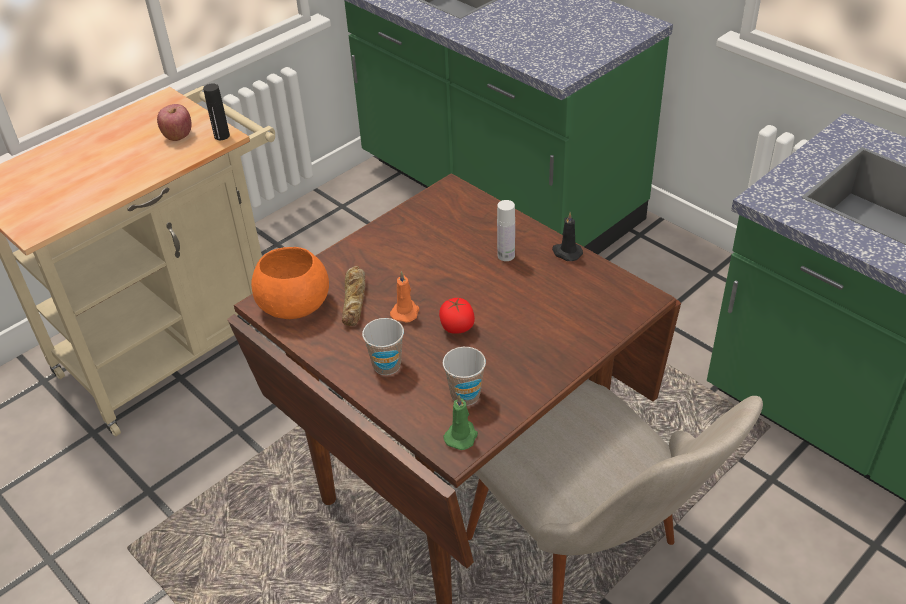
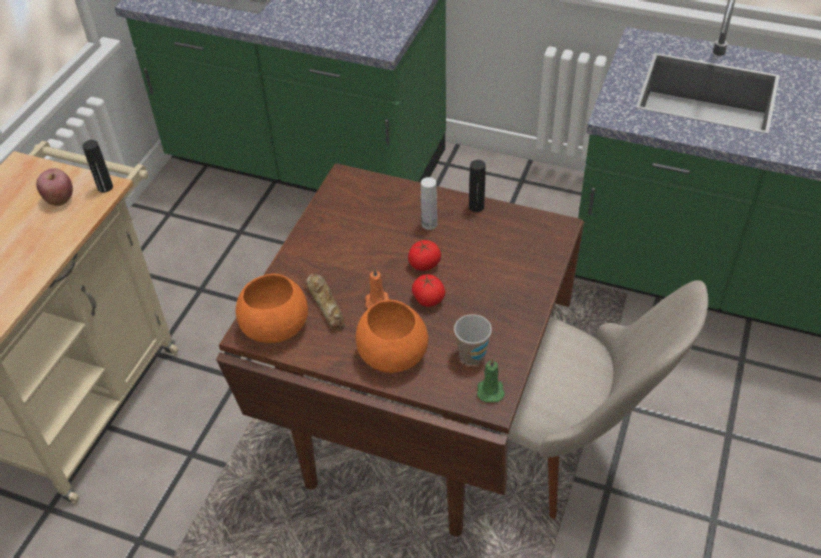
camera: 25 degrees left, 5 degrees up
cup [362,318,404,375] -> orange bowl [356,300,428,373]
black candle [552,212,583,261] -> black bottle [469,160,485,212]
none -> tomato [408,240,441,271]

